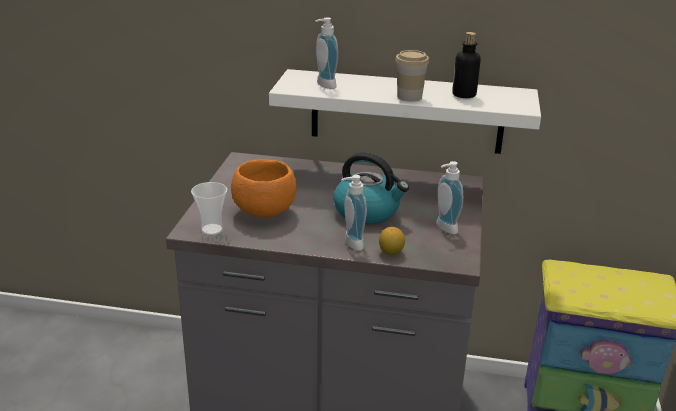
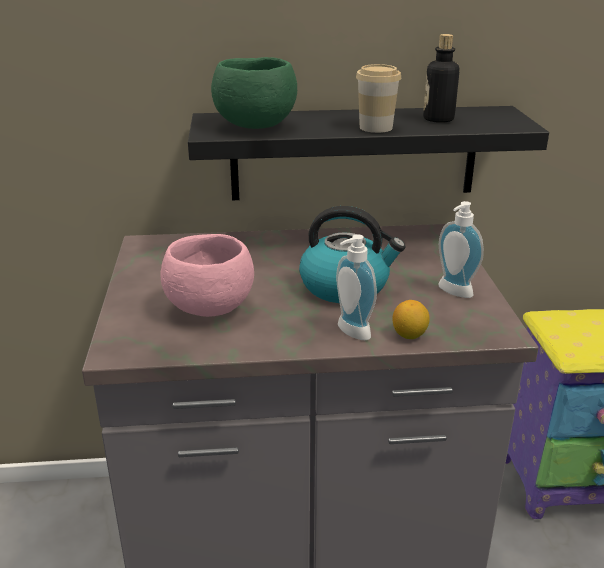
camera: 15 degrees left, 0 degrees up
cup [191,182,227,235] -> none
orange bowl [231,159,297,218] -> pink bowl [160,234,254,317]
white shelf [269,69,541,154] -> black shelf [188,106,549,200]
soap dispenser [315,17,338,89] -> green bowl [211,57,297,129]

